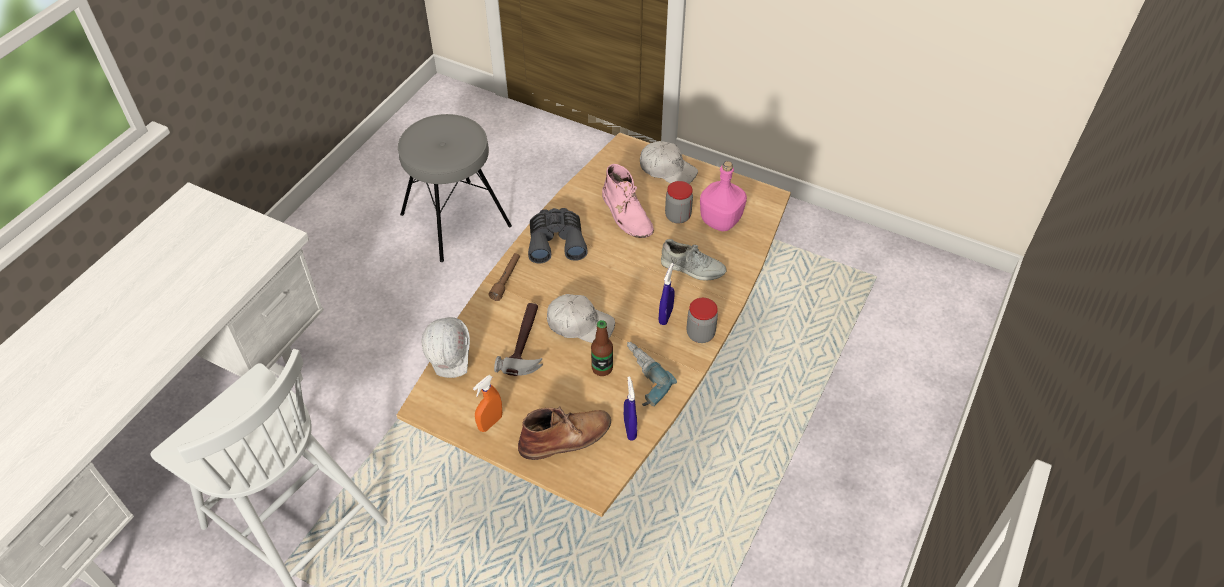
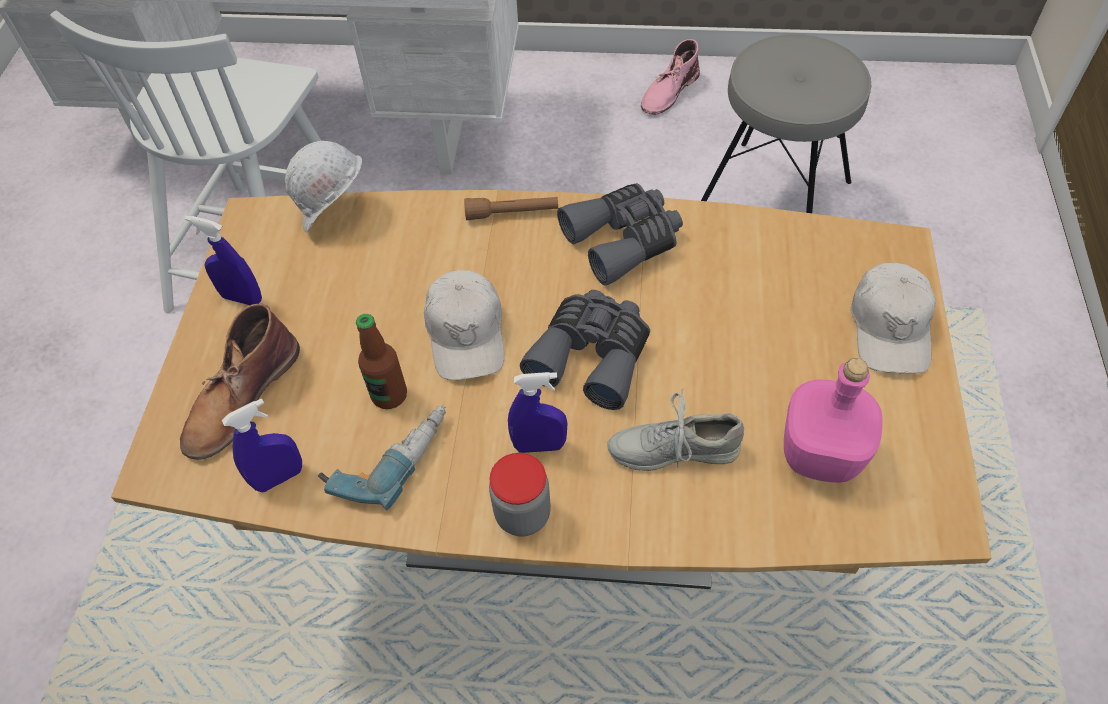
camera: 70 degrees right, 5 degrees up
orange spray bottle [473,375,502,432] -> blue spray bottle [185,215,262,305]
hammer [494,303,543,376] -> none
brown boot [518,406,611,460] -> brown boot turned 75 degrees clockwise [180,303,300,460]
pink boot [602,164,654,238] -> pink boot moved to [641,39,700,115]
grey shoe [661,239,726,281] -> grey shoe turned 90 degrees clockwise [607,389,744,471]
jar [665,181,693,224] -> none
none -> grey binoculars [520,290,650,410]

